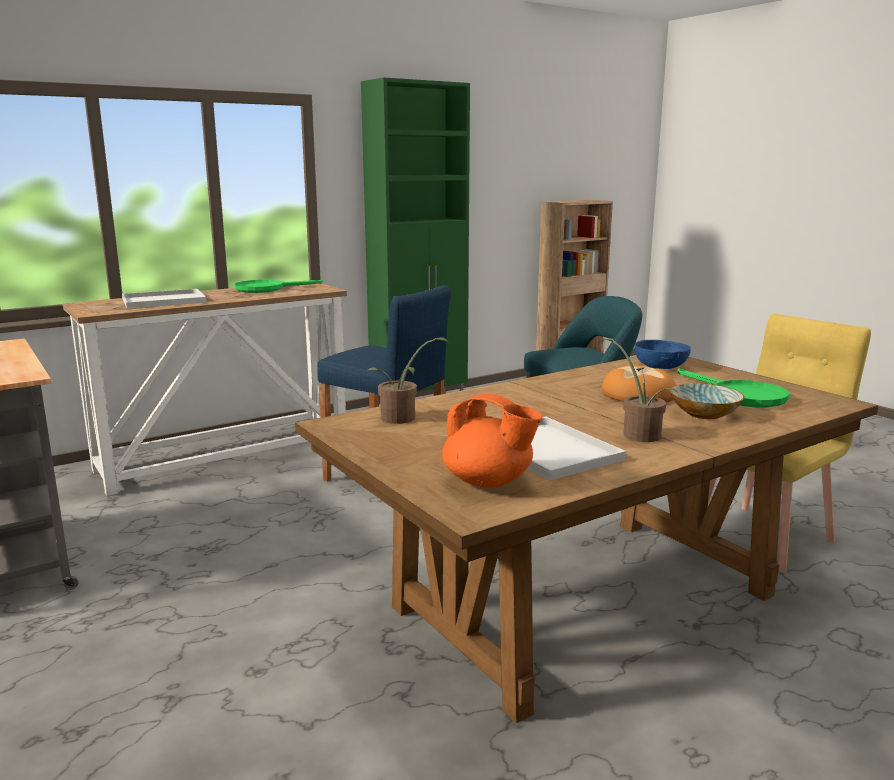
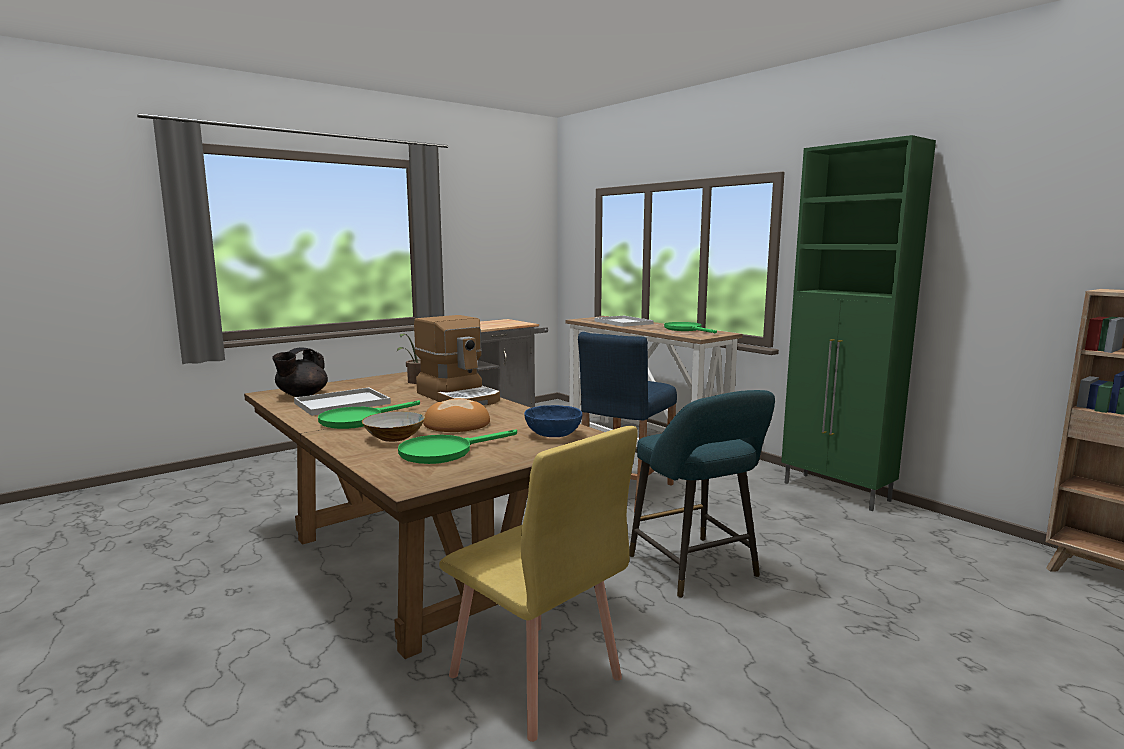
camera: 85 degrees right, 5 degrees down
orange teapot [442,393,543,488] -> black teapot [272,347,328,397]
potted plant [601,338,678,442] -> green frying pan [318,400,420,429]
none -> coffee machine [414,315,500,405]

